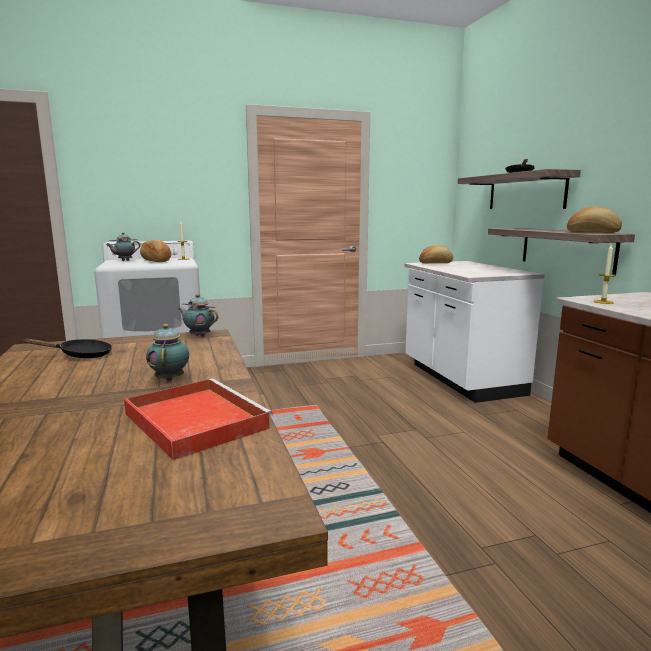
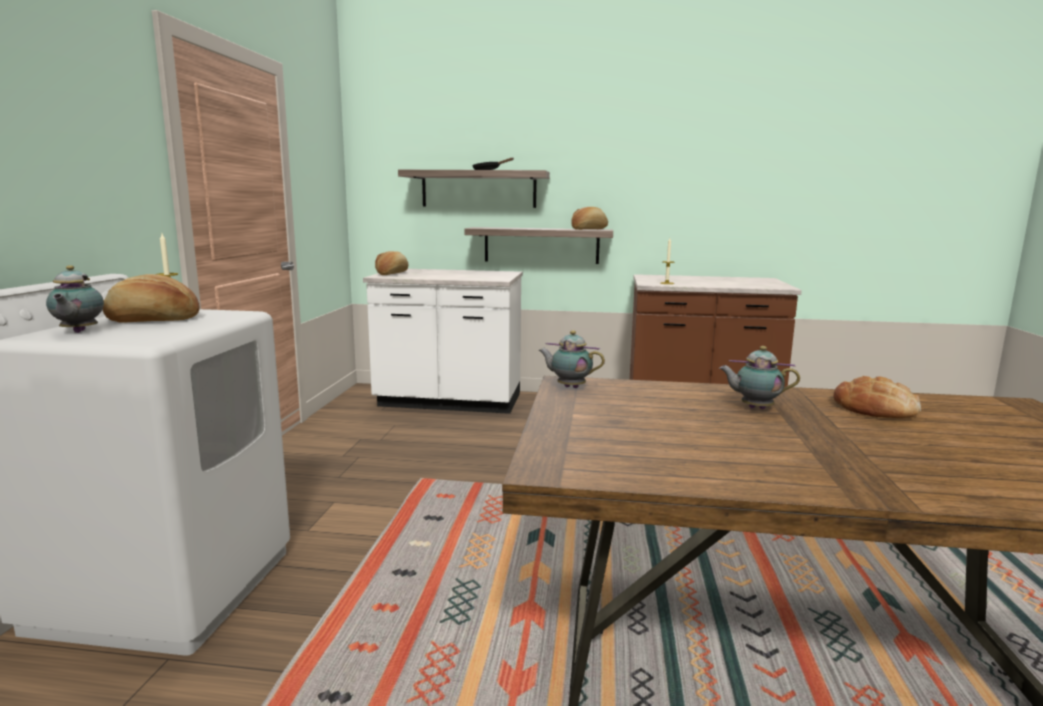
camera: 65 degrees left, 0 degrees up
black frying pan [23,339,112,358] -> none
red tray [124,378,273,460] -> bread [833,376,921,418]
teapot [178,294,218,337] -> teapot turned 60 degrees clockwise [538,330,605,388]

